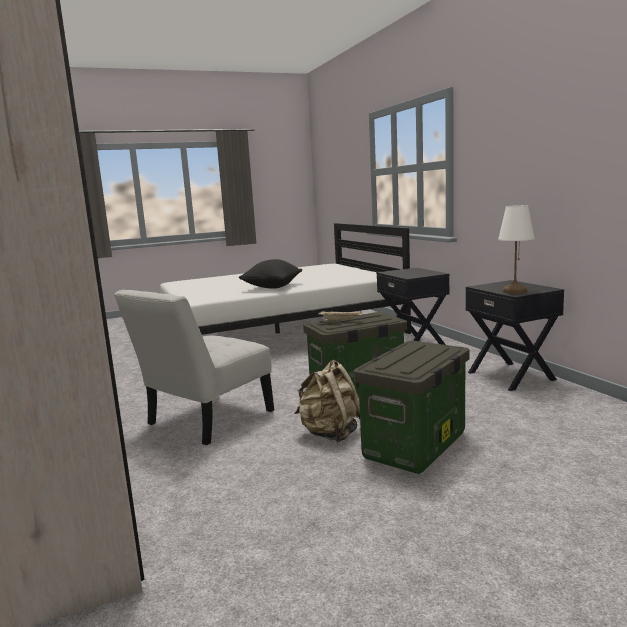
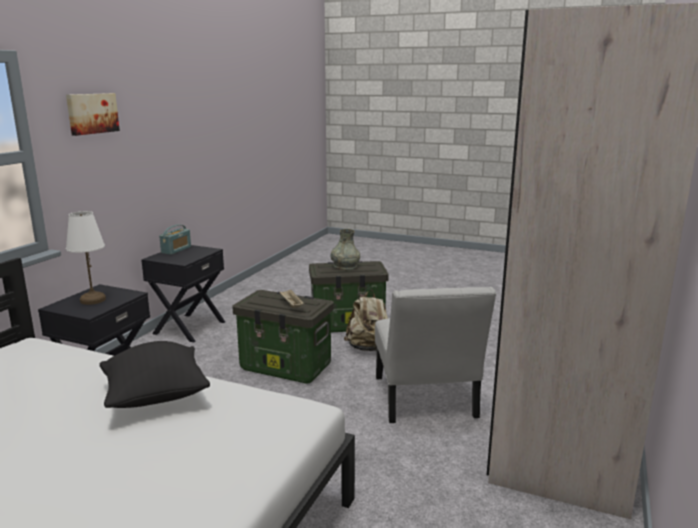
camera: 135 degrees left, 5 degrees up
white chair [114,290,274,445] -> white chair turned 90 degrees clockwise [375,287,496,423]
white table lamp [498,205,535,294] -> white table lamp moved to [66,211,106,305]
none -> picture [66,93,120,136]
none -> radio [159,224,191,255]
none -> grey vase [330,229,360,270]

